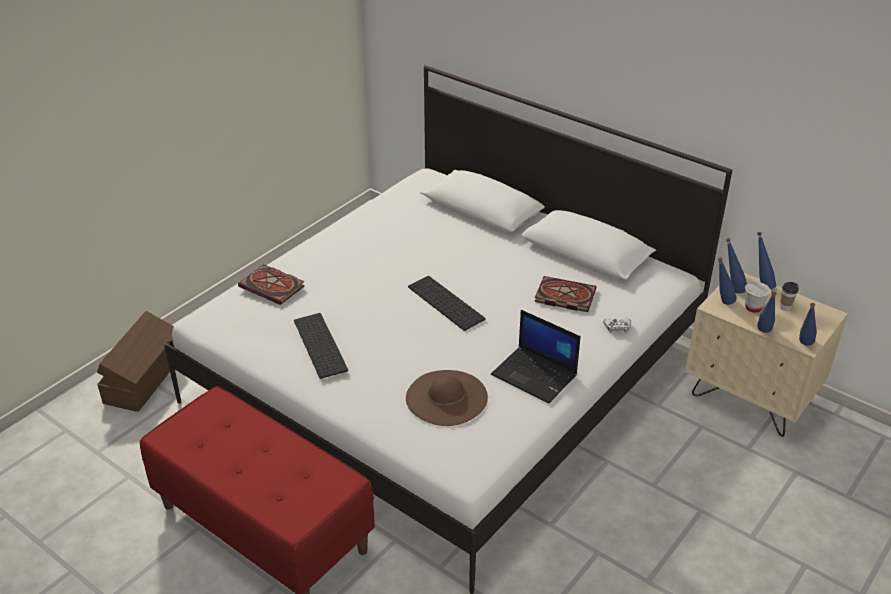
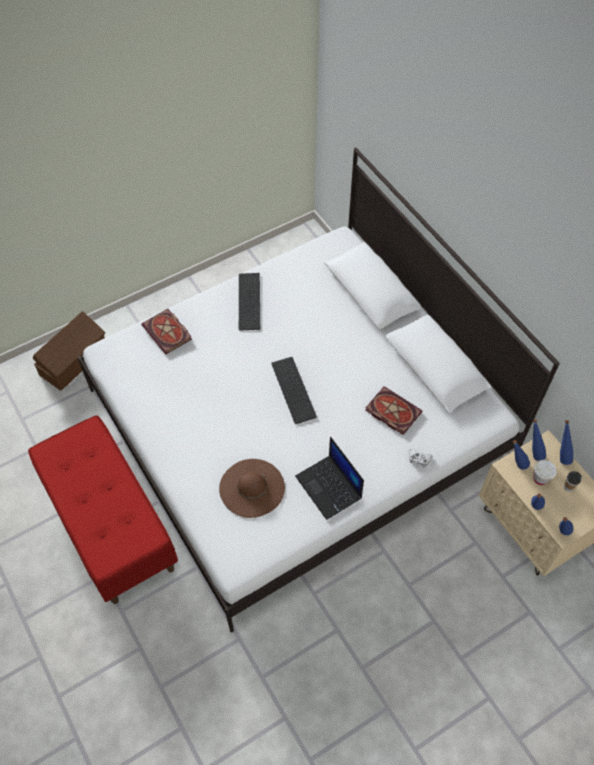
camera: 20 degrees right, 20 degrees up
keyboard [294,313,348,379] -> keyboard moved to [239,273,260,331]

